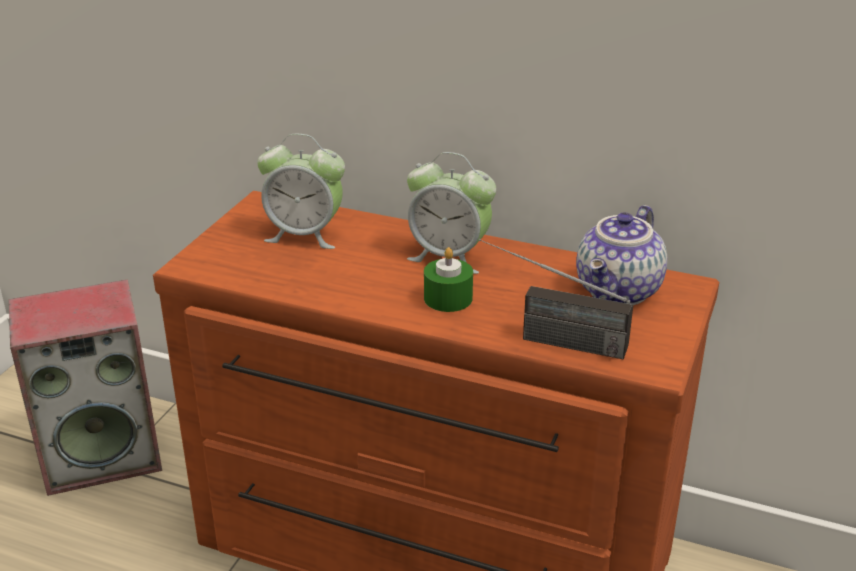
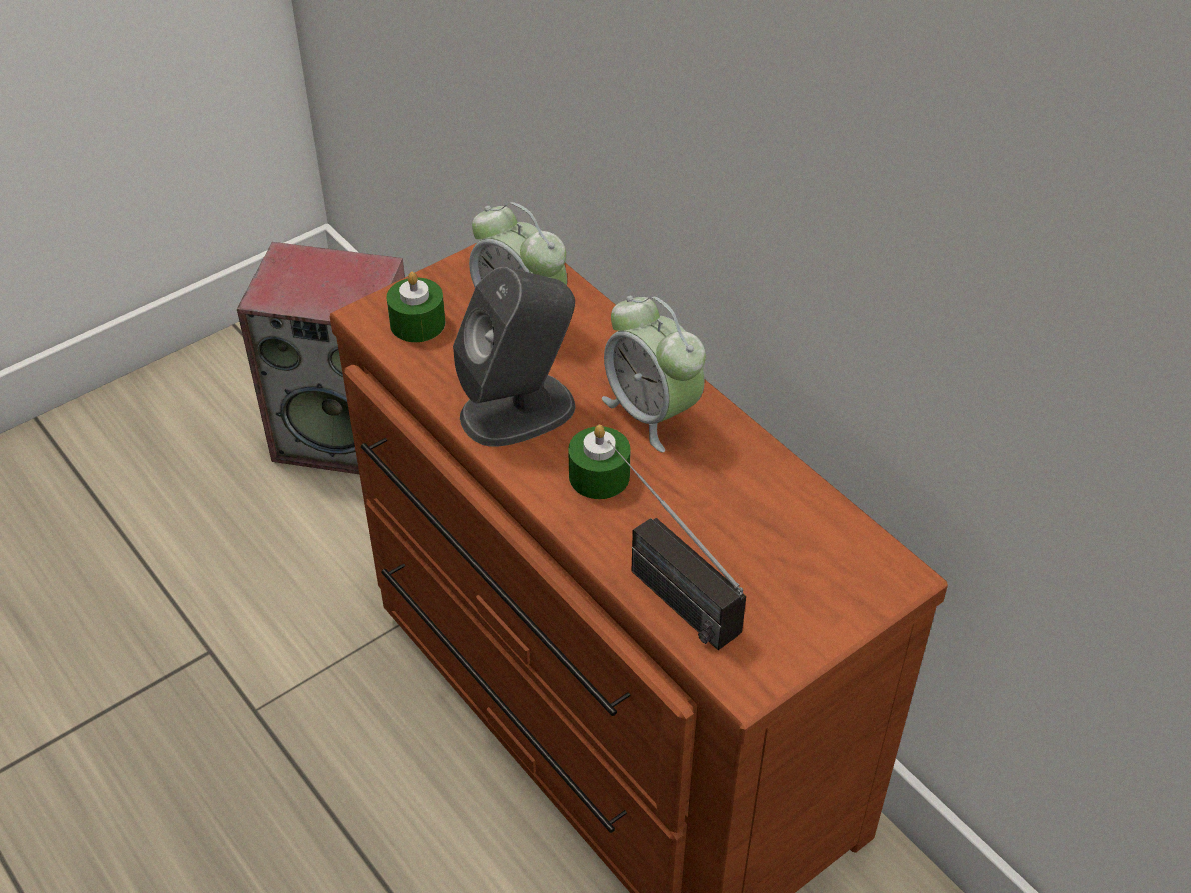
camera: 30 degrees right, 15 degrees up
teapot [576,205,667,305] -> none
none -> green candle [386,272,445,342]
none -> grey speaker [453,267,575,446]

